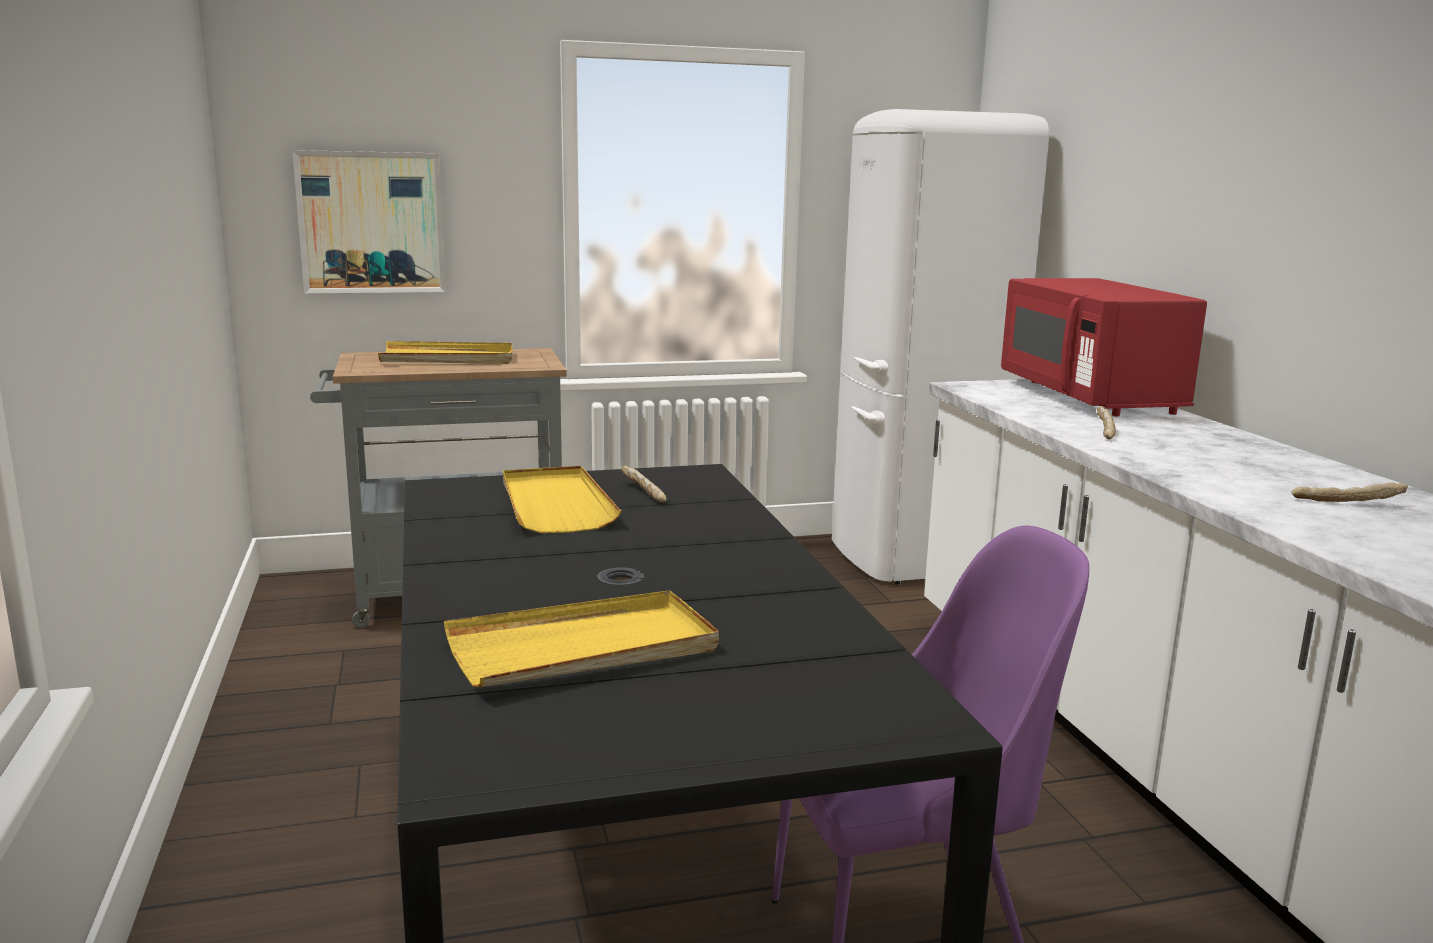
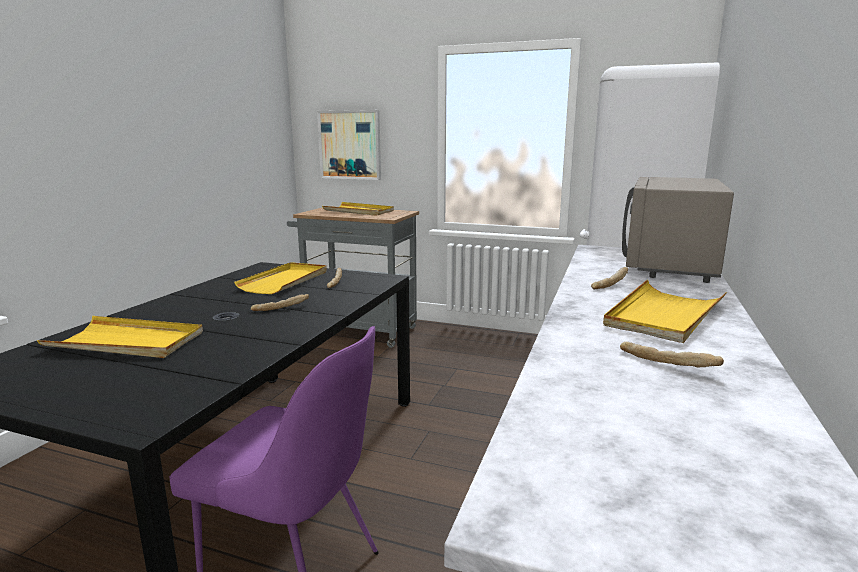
camera: 35 degrees right, 0 degrees up
red microwave [1001,278,1207,416] -> grey microwave [622,177,734,283]
none -> bread [251,294,309,311]
none -> yellow tray [603,280,727,343]

